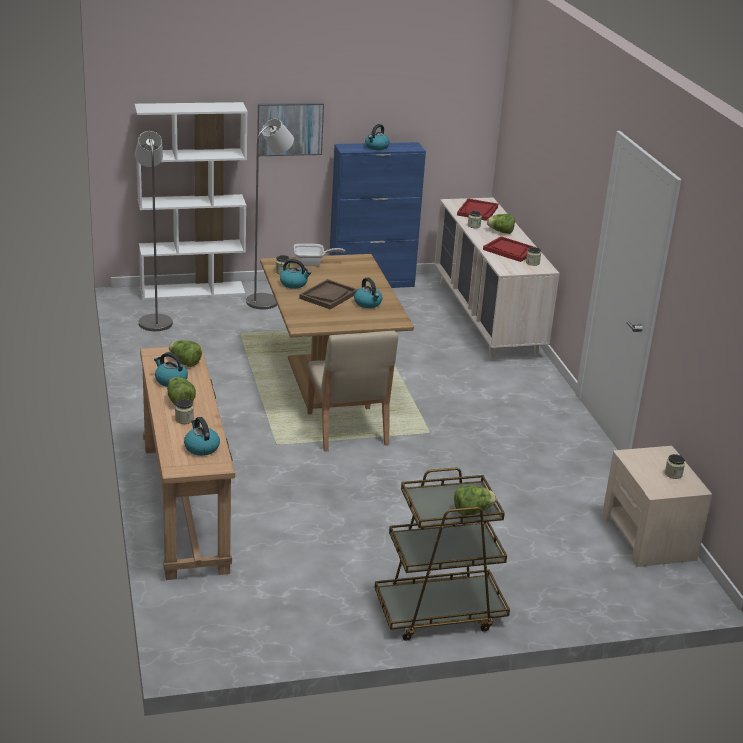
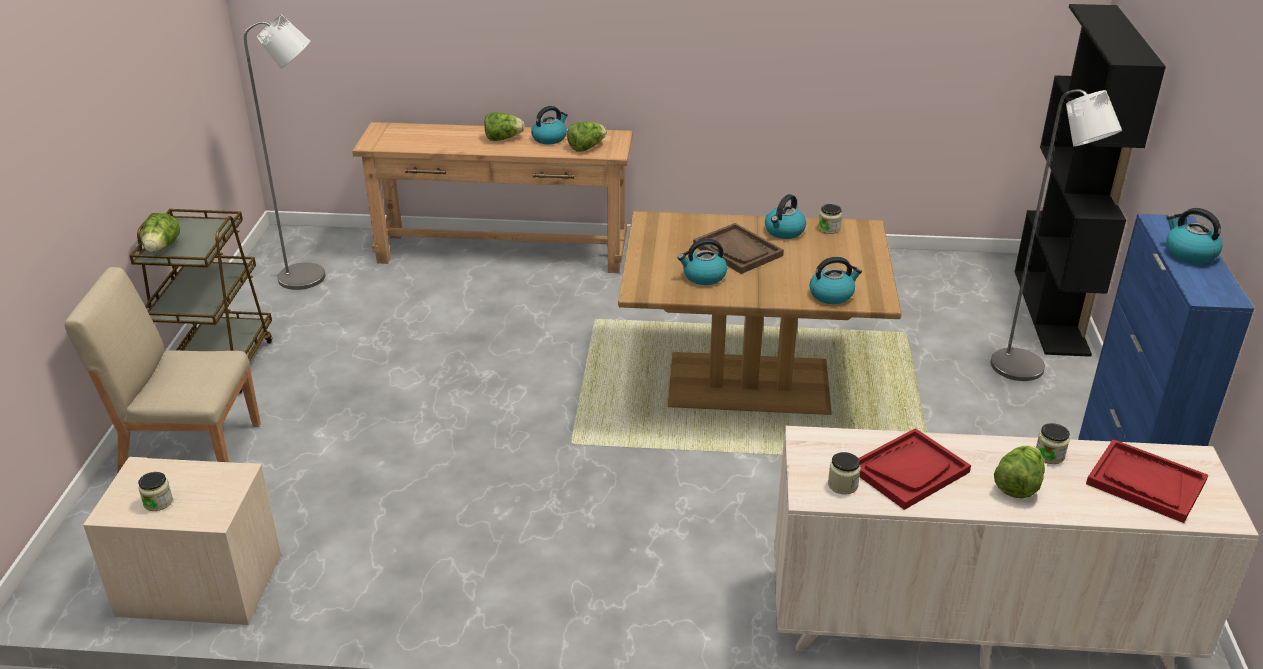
camera: 110 degrees right, 5 degrees up
white bookcase [135,102,248,300] -> black bookcase [1015,4,1166,357]
grey floor lamp [135,131,173,331] -> grey floor lamp moved to [244,14,325,290]
jar [175,399,194,424] -> none
kettle [184,417,220,456] -> kettle moved to [809,257,862,304]
picture [257,103,324,156] -> none
frying pan [294,244,346,266] -> none
beige chair [307,331,398,452] -> beige chair moved to [65,267,261,474]

